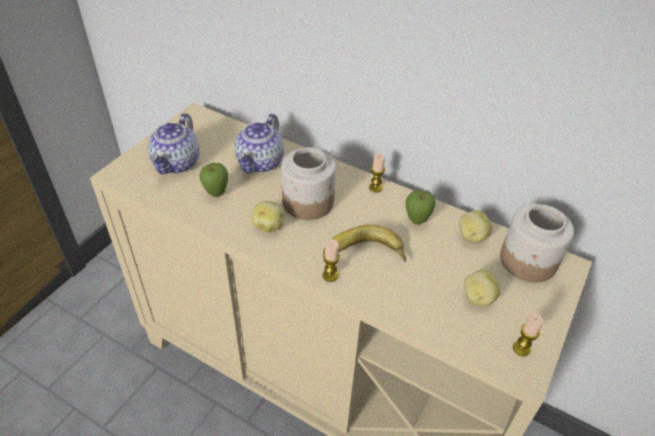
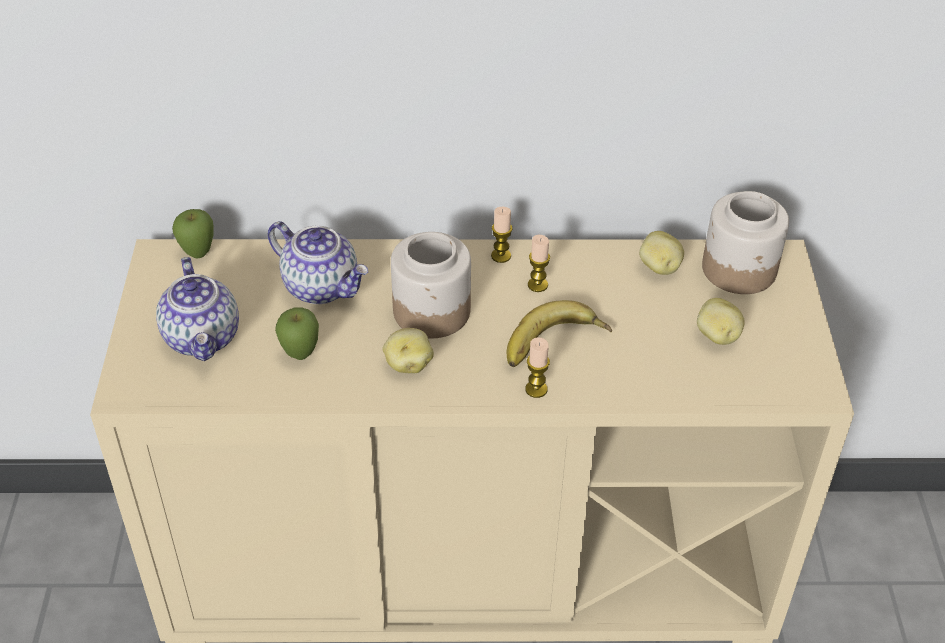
camera: 30 degrees left, 0 degrees up
teapot [234,114,284,173] -> teapot turned 45 degrees counterclockwise [268,221,368,304]
apple [406,190,436,225] -> apple moved to [172,209,214,258]
candle [513,313,544,356] -> candle moved to [528,235,550,292]

